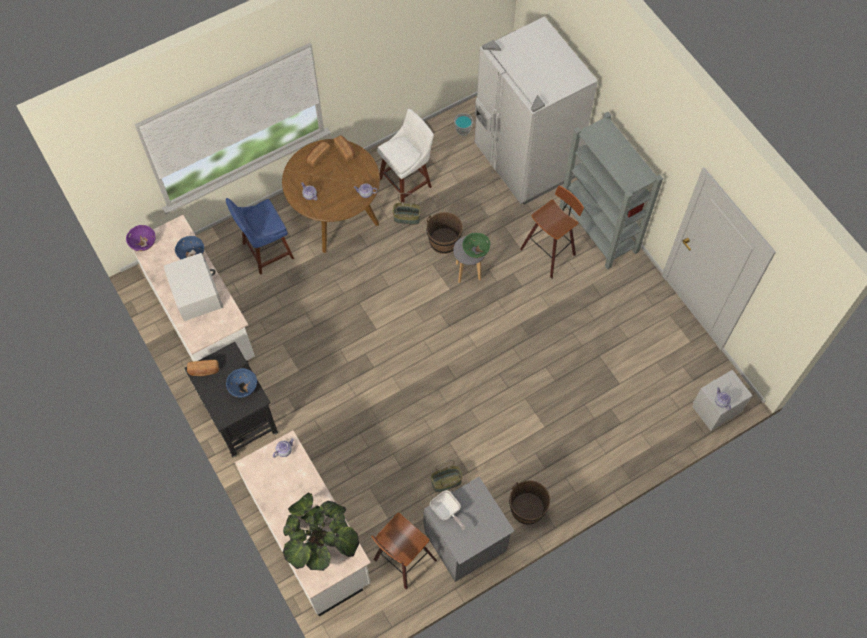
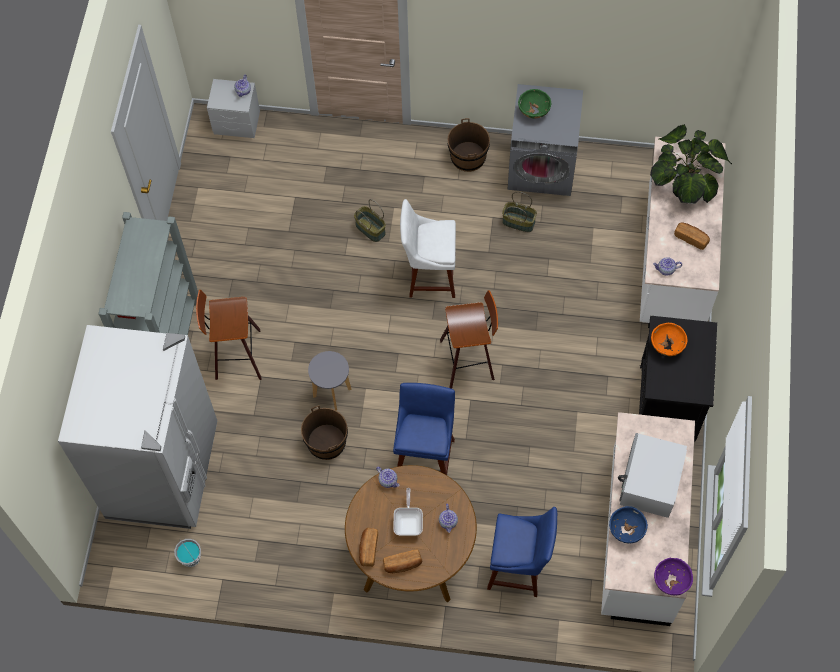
camera: 140 degrees left, 0 degrees up
bread [187,360,219,376] -> bread moved to [674,222,710,250]
blue bowl [226,368,257,398] -> orange bowl [651,323,687,356]
stool [371,513,437,590] -> stool moved to [440,290,498,389]
white chair [377,109,434,202] -> white chair moved to [400,199,456,298]
basket [393,193,421,225] -> basket moved to [354,199,386,242]
frying pan [430,490,465,530] -> frying pan moved to [394,488,423,536]
green bowl [462,233,490,258] -> green bowl moved to [518,89,551,118]
none -> blue chair [393,383,455,475]

